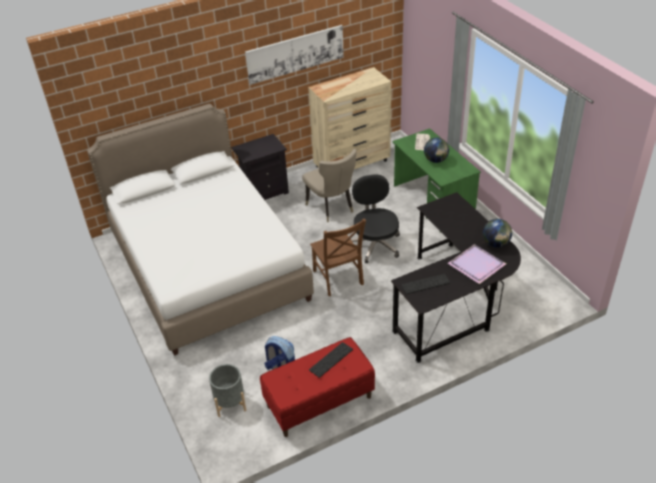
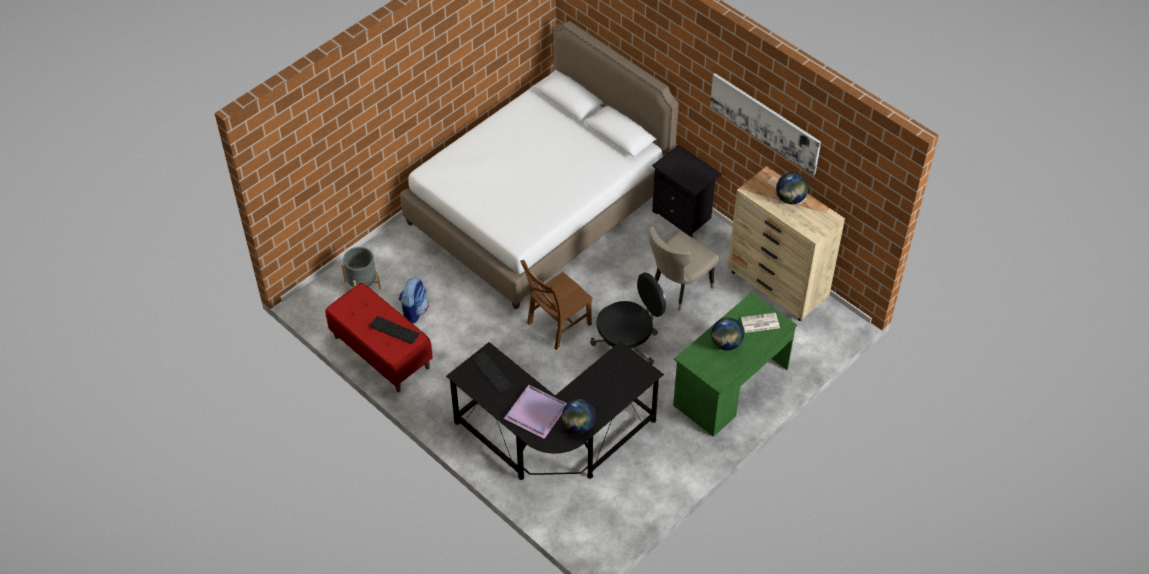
camera: 70 degrees right, 10 degrees up
none -> globe [776,172,808,204]

